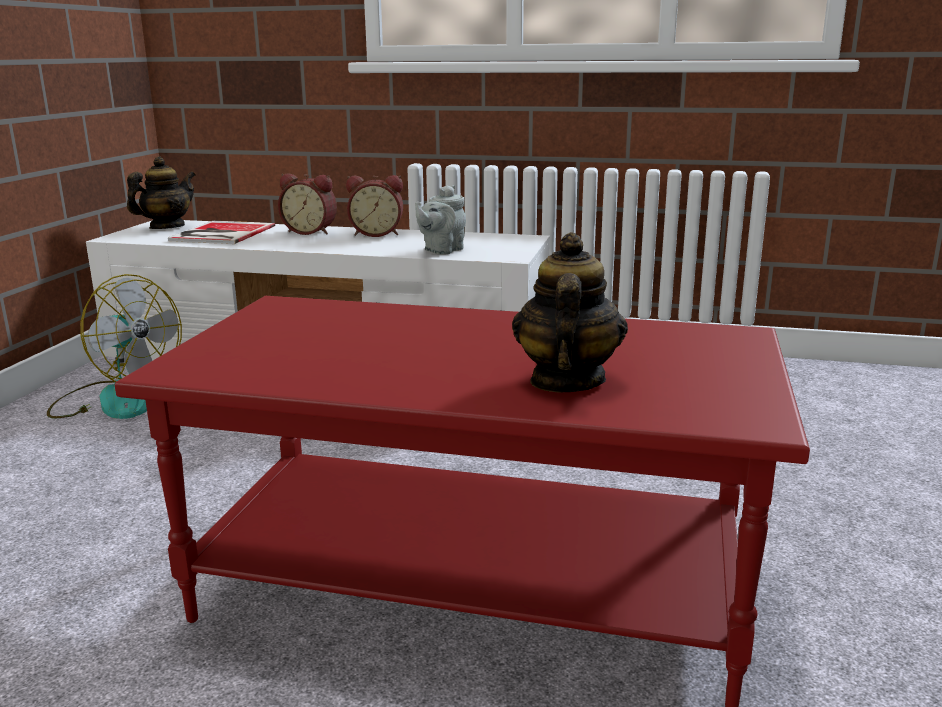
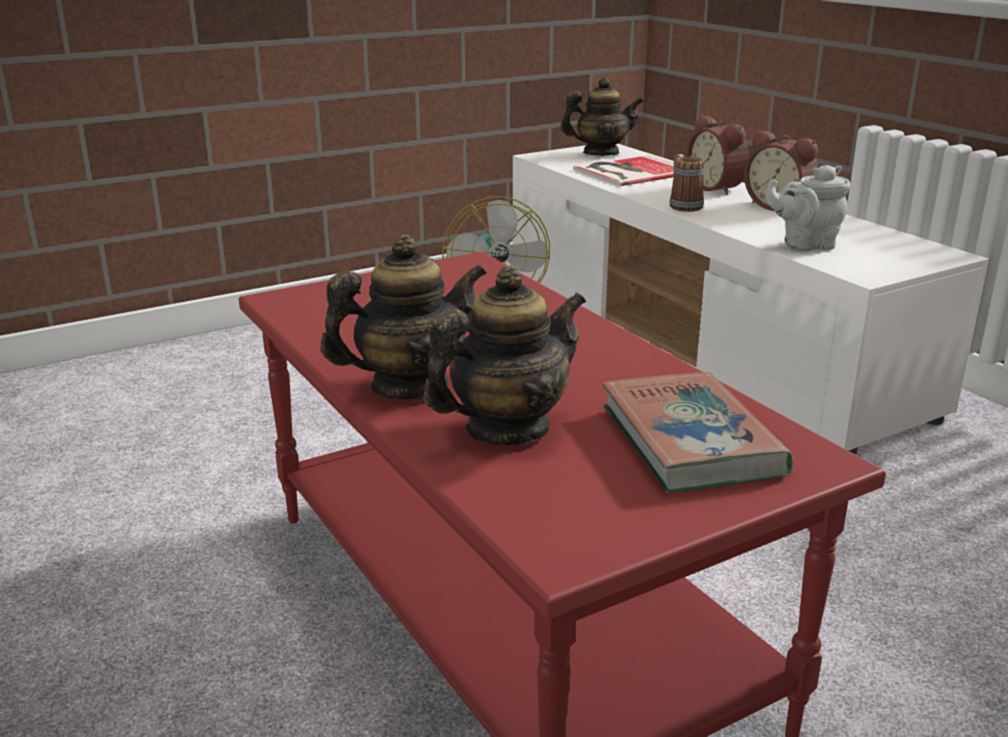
camera: 45 degrees right, 5 degrees up
none -> teapot [320,234,487,400]
none -> book [602,372,793,493]
none -> mug [669,154,704,212]

